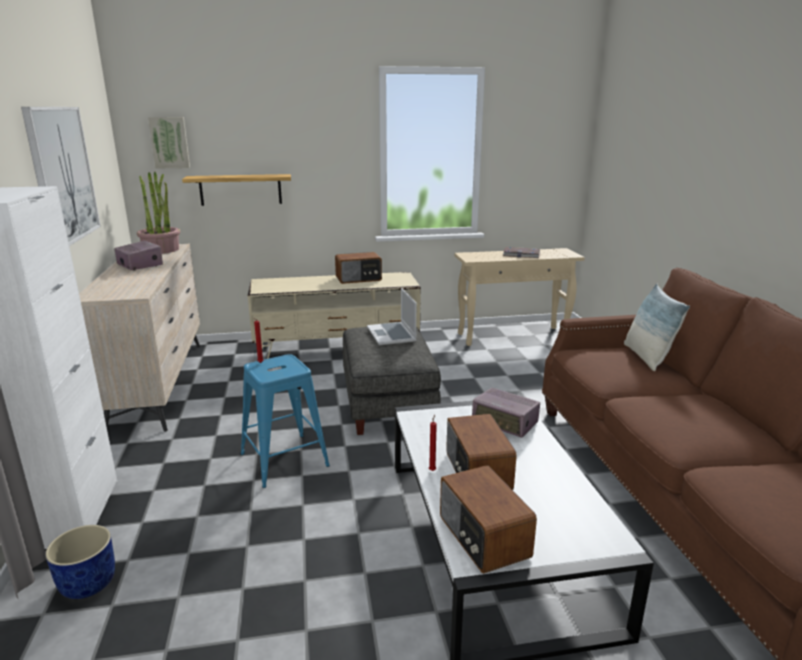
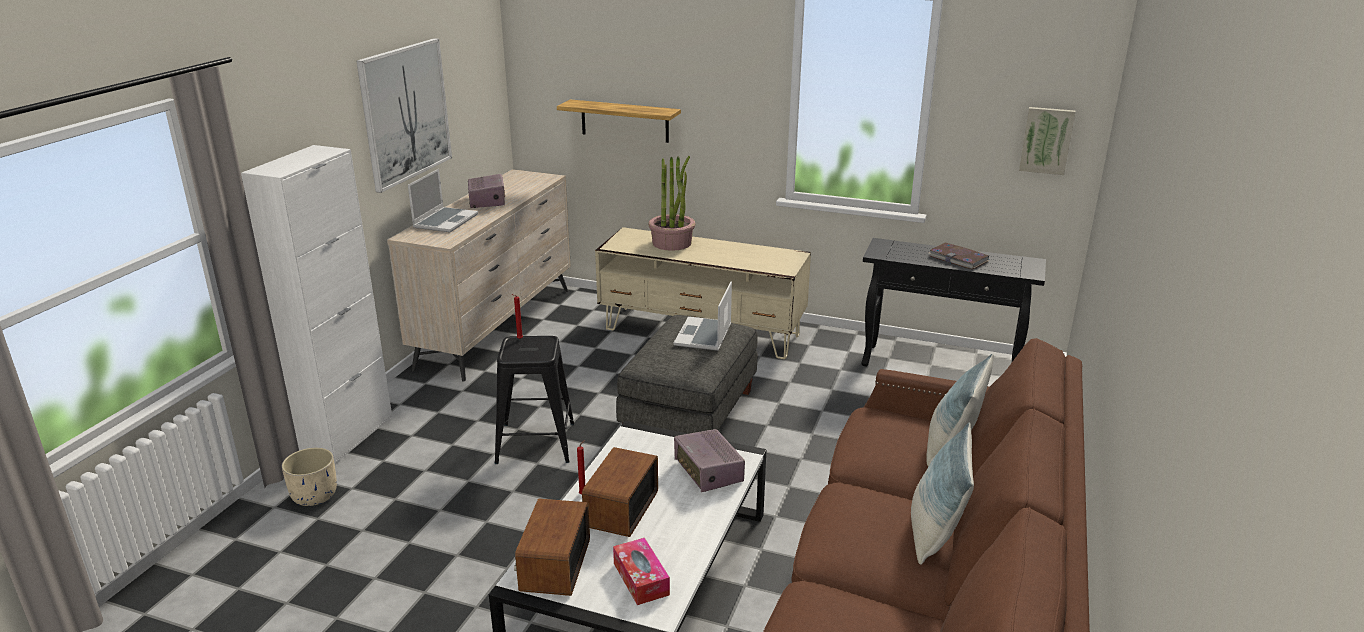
camera: 30 degrees right, 5 degrees up
blue planter [45,525,115,599] -> beige planter [282,448,337,506]
potted plant [137,172,180,254] -> potted plant moved to [648,156,695,251]
picture [148,117,190,169] -> picture moved to [1019,107,1076,175]
blue stool [241,354,330,488] -> black stool [495,336,574,464]
radio [335,252,382,284] -> none
beige console table [455,248,585,346] -> black console table [861,238,1046,366]
none -> laptop [408,169,478,232]
none -> tissue box [613,538,670,605]
none -> pillow [911,423,974,565]

